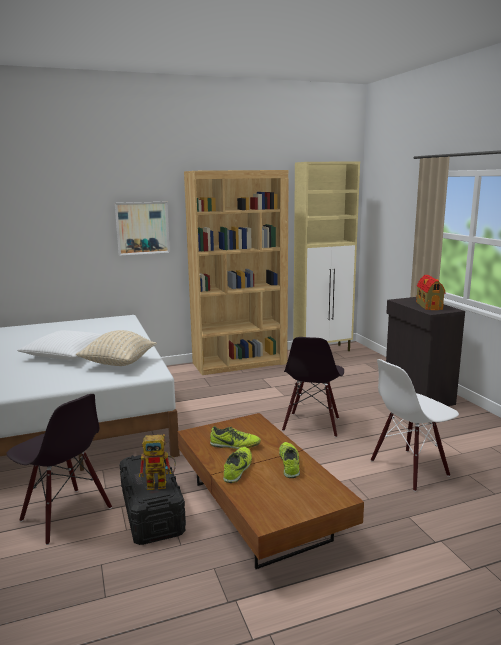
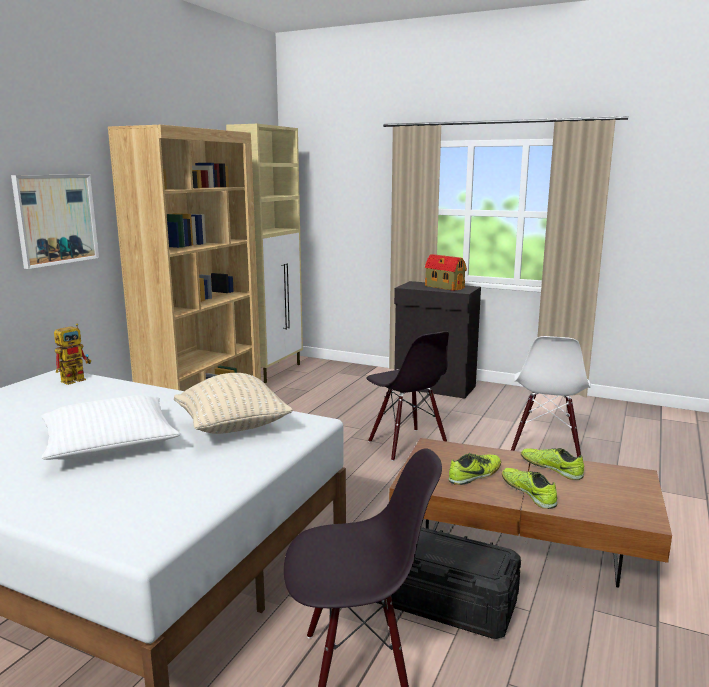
camera: 45 degrees left, 0 degrees up
toy robot [139,434,176,490] -> toy robot moved to [54,323,91,385]

